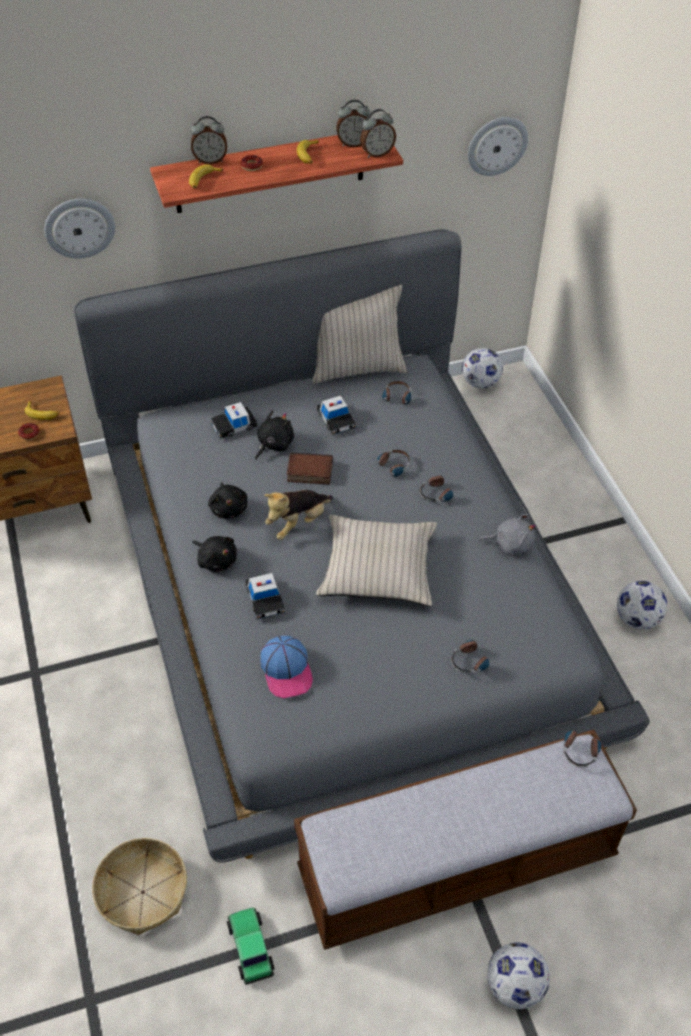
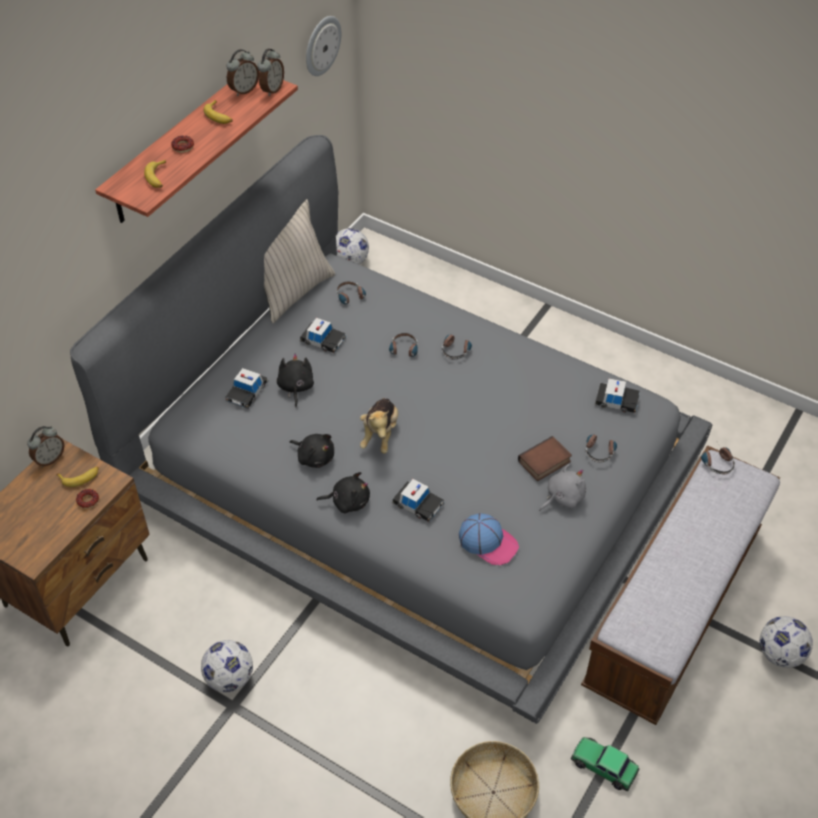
camera: 40 degrees left, 0 degrees up
wall clock [44,199,115,258] -> none
alarm clock [191,116,227,164] -> alarm clock moved to [27,426,65,467]
book [287,453,333,485] -> book moved to [518,436,572,481]
beige pillow [316,515,437,607] -> none
grey plush toy [479,514,536,555] -> grey plush toy moved to [539,464,586,511]
football [617,581,667,630] -> football moved to [201,640,253,692]
none -> toy car [595,378,640,414]

